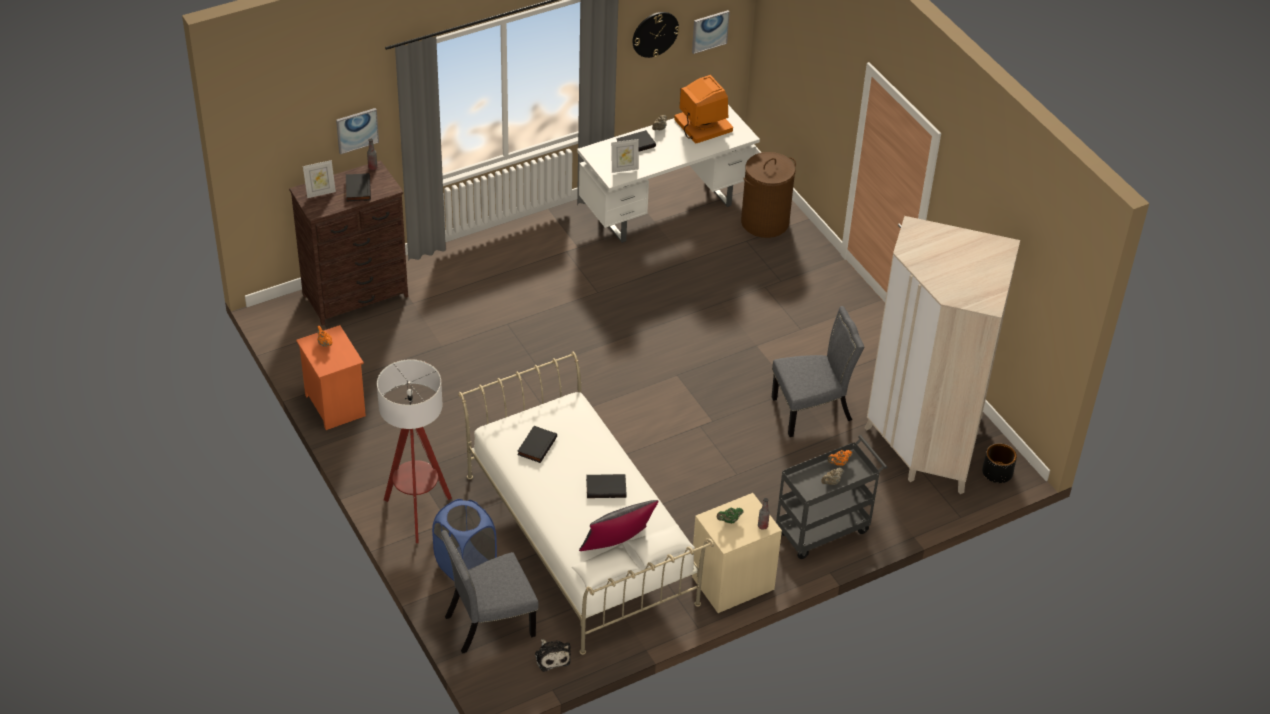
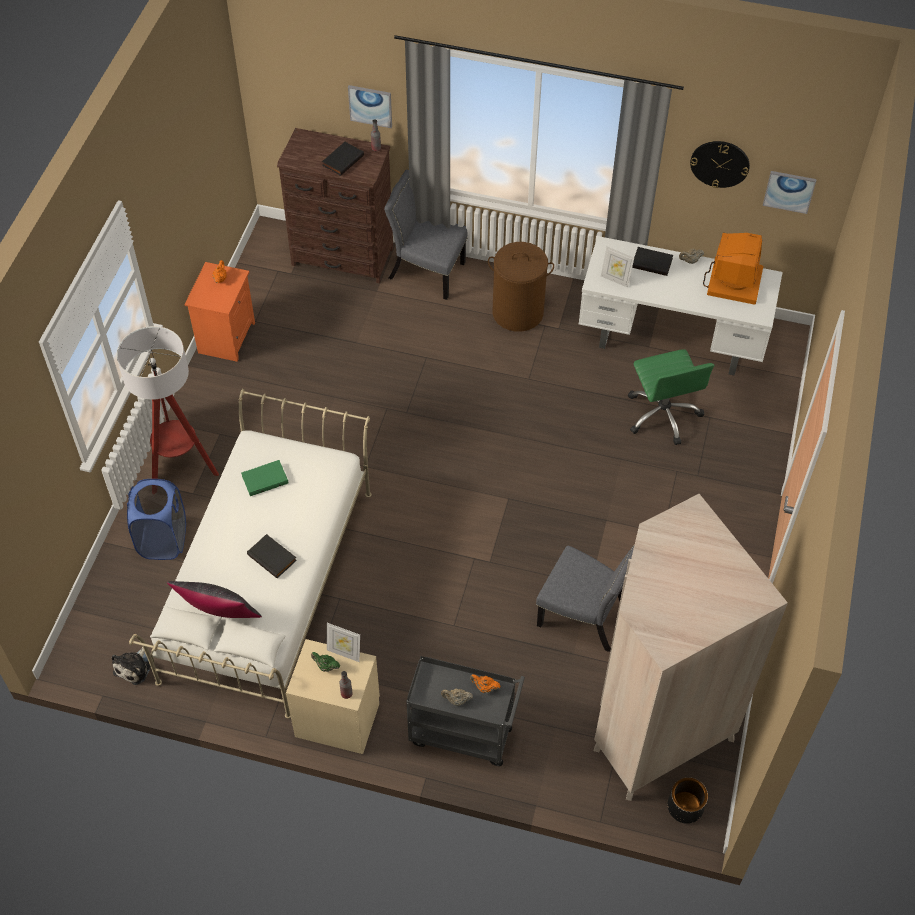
camera: 45 degrees right, 10 degrees up
picture frame [303,160,336,198] -> picture frame moved to [327,623,360,662]
grey chair [441,530,539,653] -> grey chair moved to [384,170,468,300]
black book [517,426,557,463] -> green book [241,460,289,496]
brown laundry basket [741,152,796,238] -> brown laundry basket moved to [488,242,554,332]
none -> green office chair [628,349,715,445]

